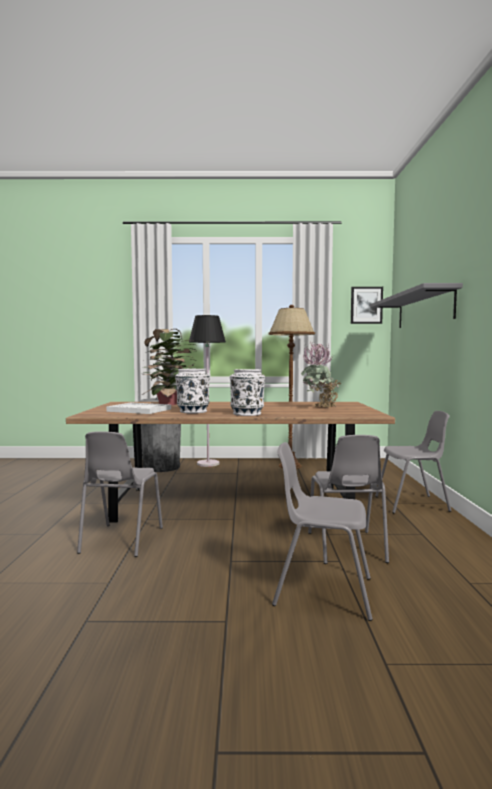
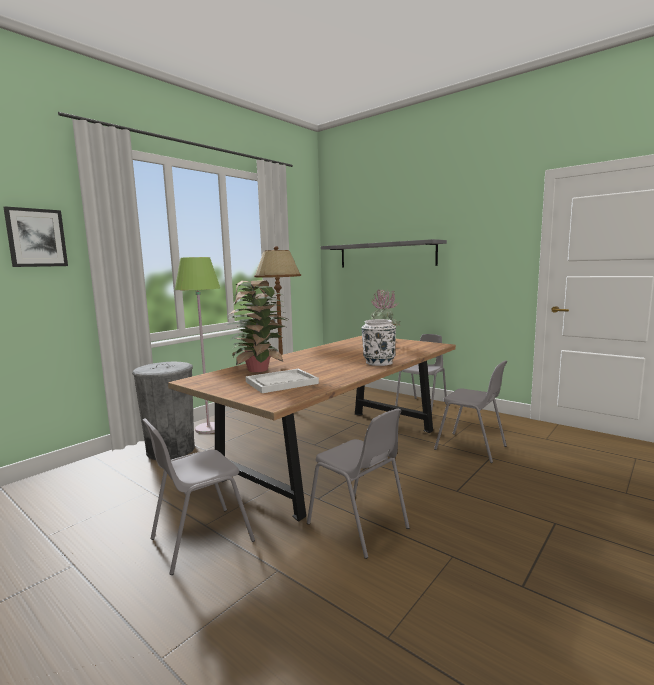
camera: 50 degrees left, 5 degrees up
white vase [175,369,210,414] -> none
black floor lamp [189,315,226,467] -> green floor lamp [175,257,220,434]
grey chair [272,442,372,621] -> grey chair moved to [142,418,255,575]
picture [351,287,383,324] -> picture moved to [3,206,68,267]

